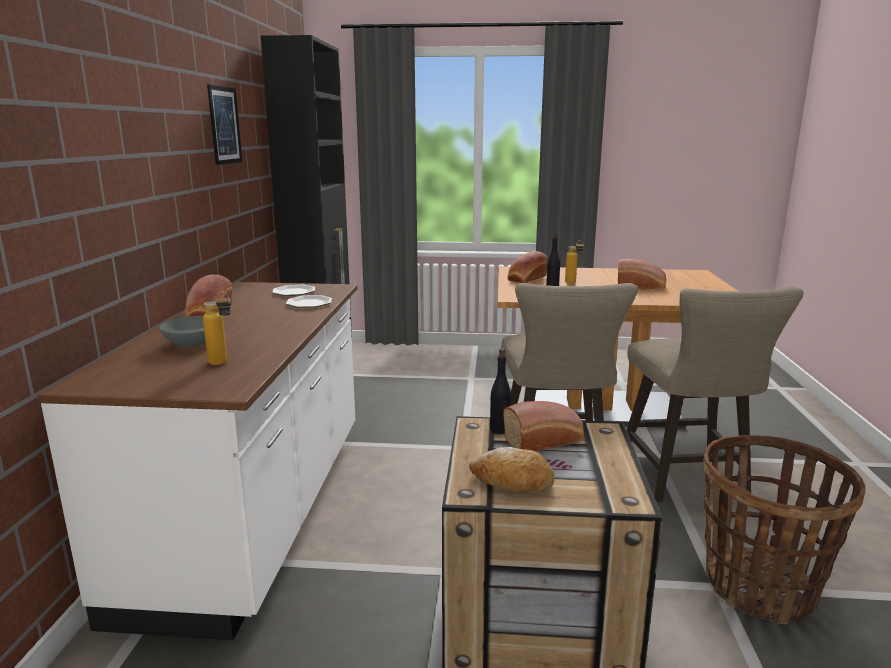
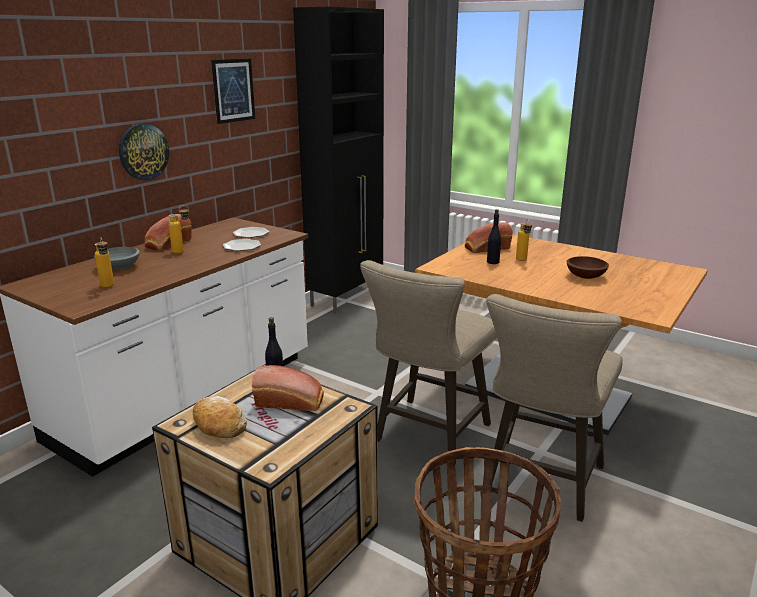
camera: 30 degrees right, 5 degrees up
bread [618,259,667,290] -> brown bowl [567,256,609,279]
none -> wall clock [119,123,169,180]
none -> bottle [168,205,189,254]

